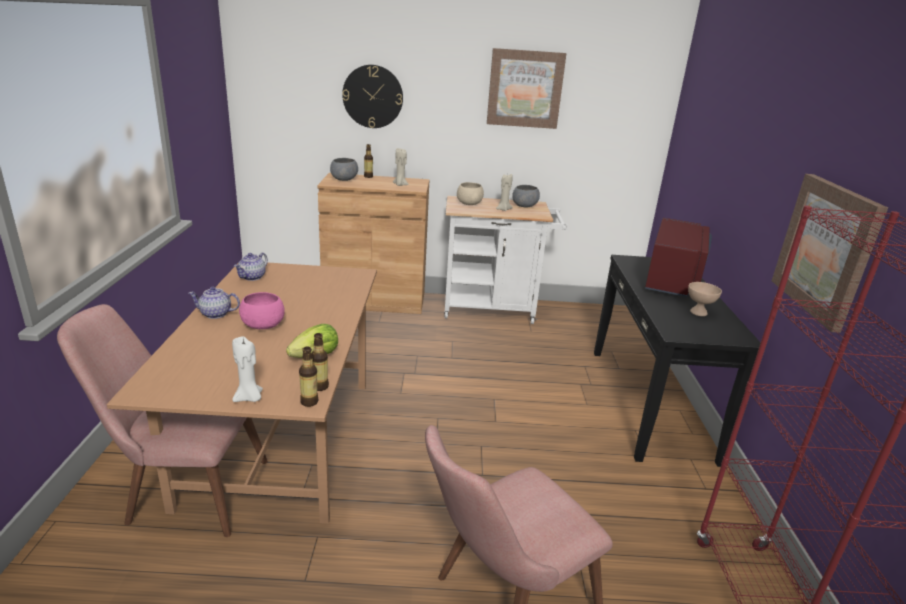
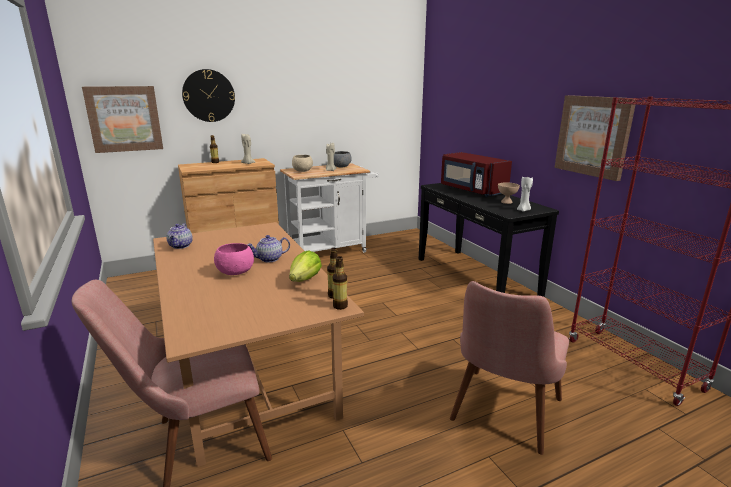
camera: 25 degrees left, 5 degrees down
teapot [189,287,240,319] -> teapot moved to [247,235,290,262]
white candle [232,336,263,402] -> white candle moved to [517,177,533,212]
grey bowl [330,158,358,181] -> none
picture [487,48,567,129] -> picture moved to [82,86,163,153]
red microwave [645,218,712,297] -> red microwave turned 150 degrees clockwise [441,152,512,197]

